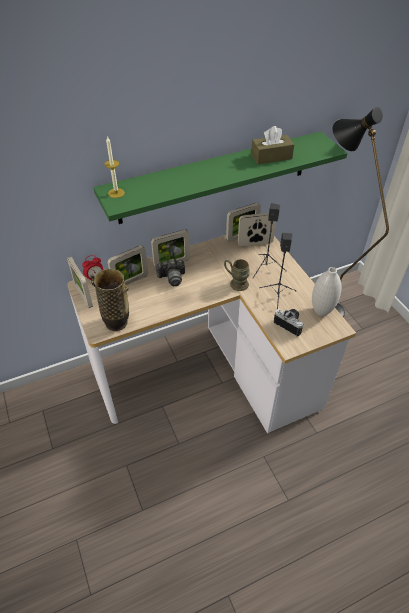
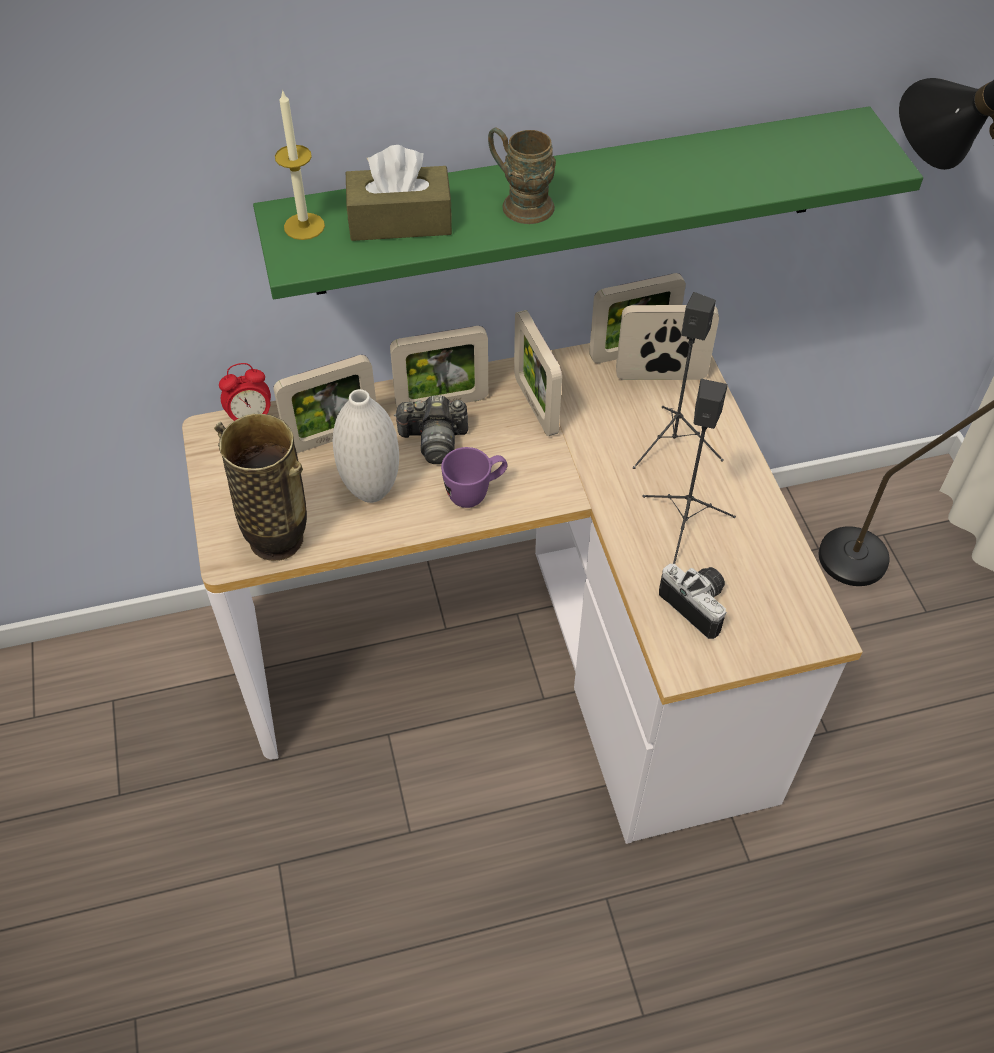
camera: 10 degrees right, 5 degrees up
picture frame [67,256,93,308] -> picture frame moved to [514,310,562,436]
brown mug [224,259,250,291] -> brown mug moved to [488,127,556,224]
brown tissue box [251,126,294,164] -> brown tissue box moved to [346,145,452,241]
white vase [312,267,342,316] -> white vase moved to [333,389,399,503]
none -> purple mug [441,447,508,508]

